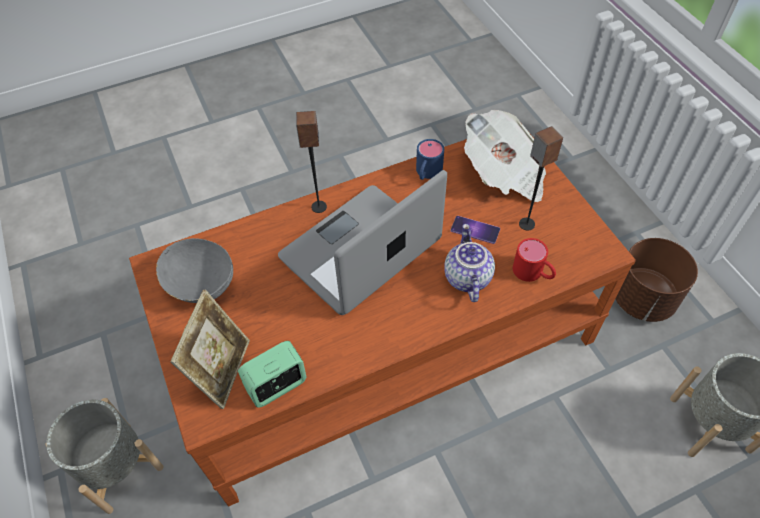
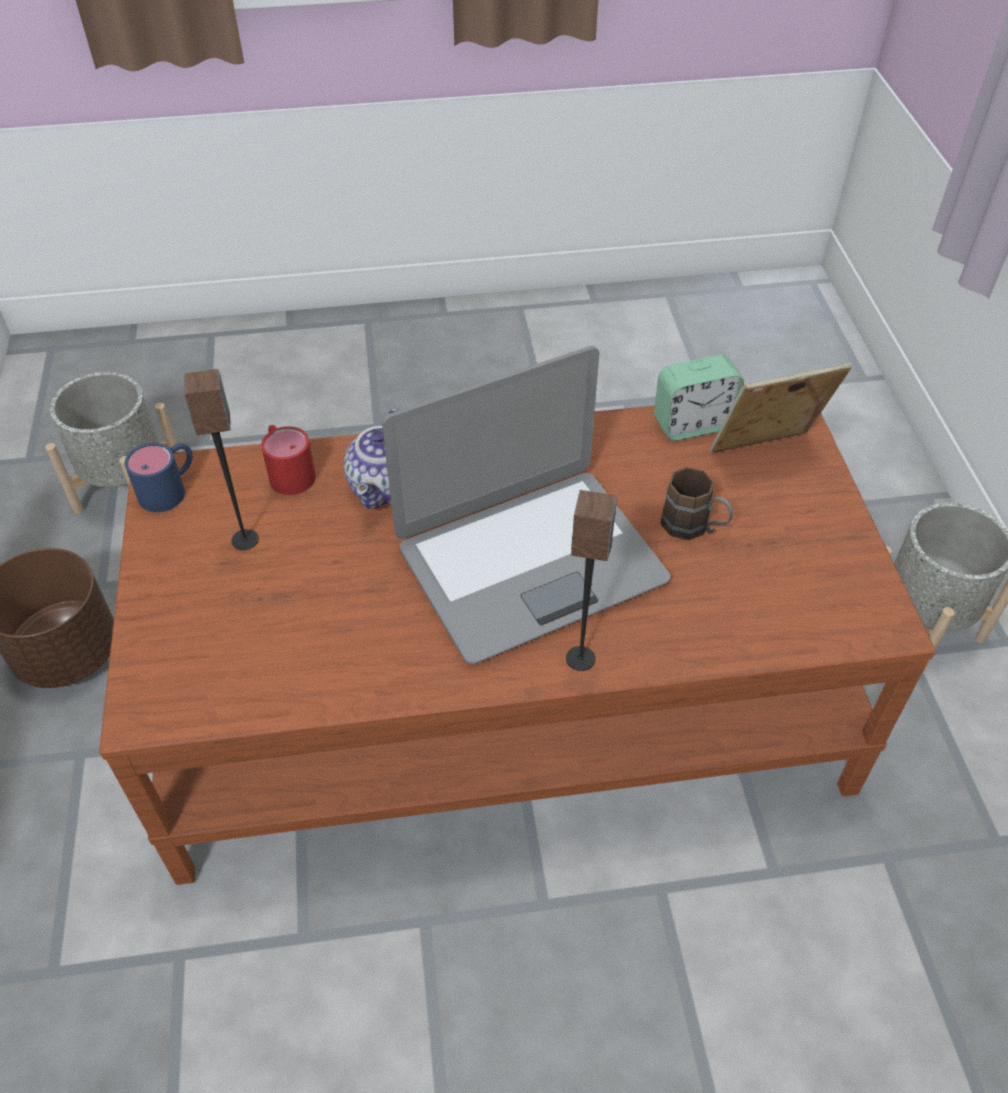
camera: 165 degrees left, 5 degrees down
grey bowl [156,238,233,303] -> none
picture frame [170,290,250,409] -> picture frame turned 45 degrees clockwise [709,363,852,453]
blue mug [416,139,444,180] -> blue mug moved to [125,443,193,512]
phone [450,216,500,244] -> none
newspaper [464,110,546,202] -> none
none -> brown mug [660,467,733,540]

